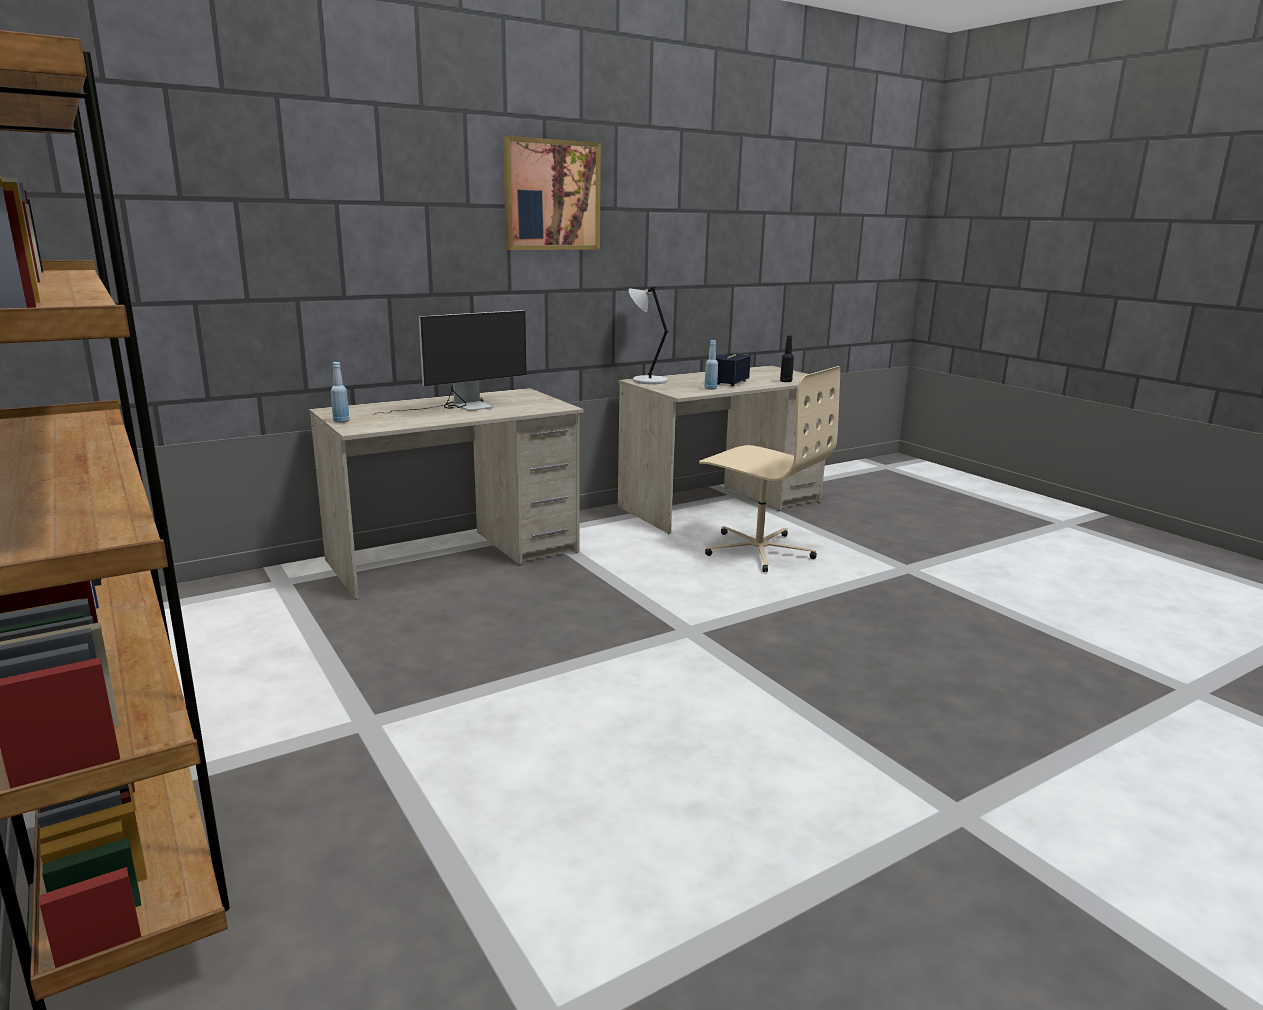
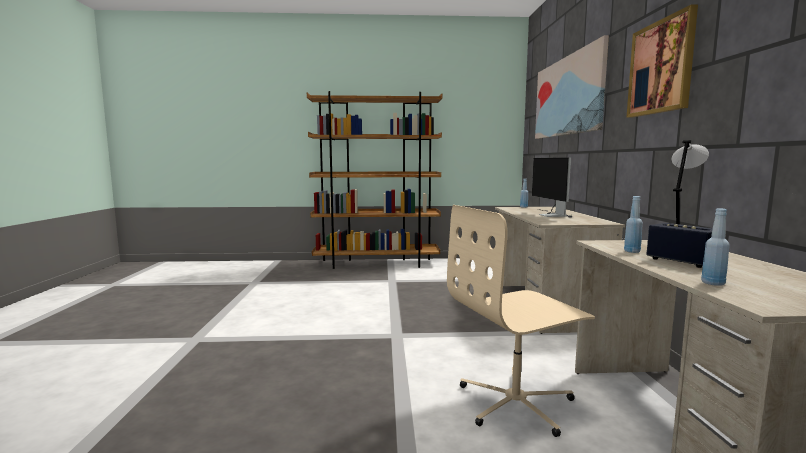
camera: 120 degrees right, 10 degrees down
black bottle [780,335,794,382] -> blue bottle [701,208,730,286]
none -> picture [535,35,609,139]

